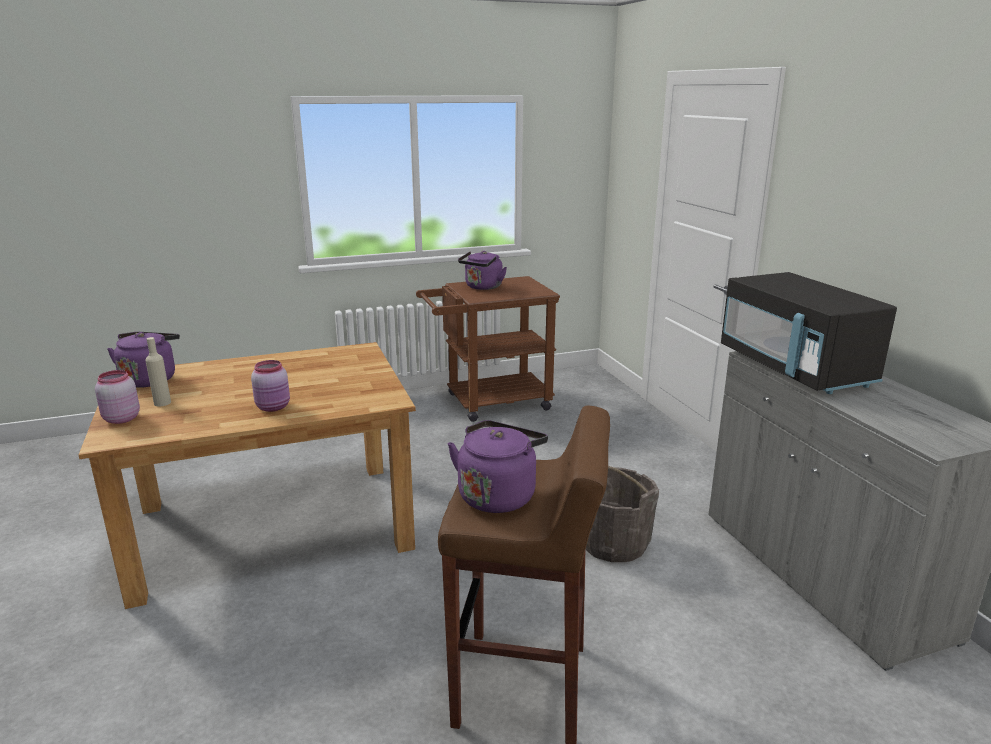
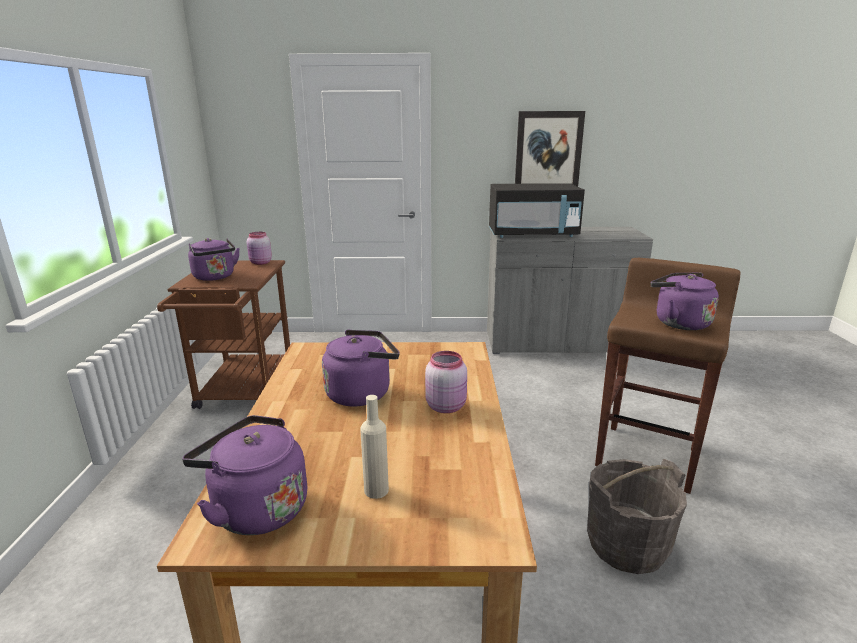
camera: 70 degrees left, 0 degrees up
pink jar [95,370,140,424] -> pink jar moved to [247,232,272,265]
grey bucket [585,466,659,562] -> grey bucket moved to [587,459,687,574]
none -> purple kettle [322,330,400,406]
none -> picture [515,111,585,187]

